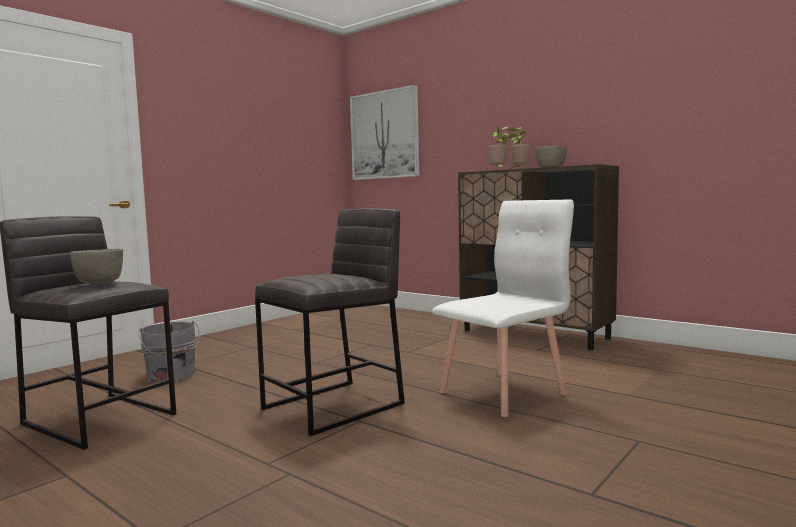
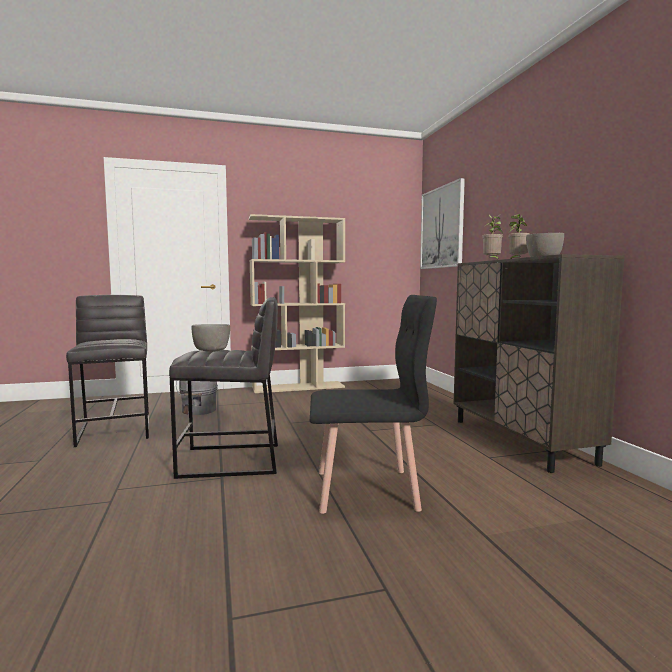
camera: 35 degrees right, 0 degrees up
grey bowl [70,249,123,284] -> grey bowl moved to [192,324,230,352]
white chair [433,200,574,417] -> black chair [310,295,437,514]
none -> beige bookcase [249,214,345,393]

